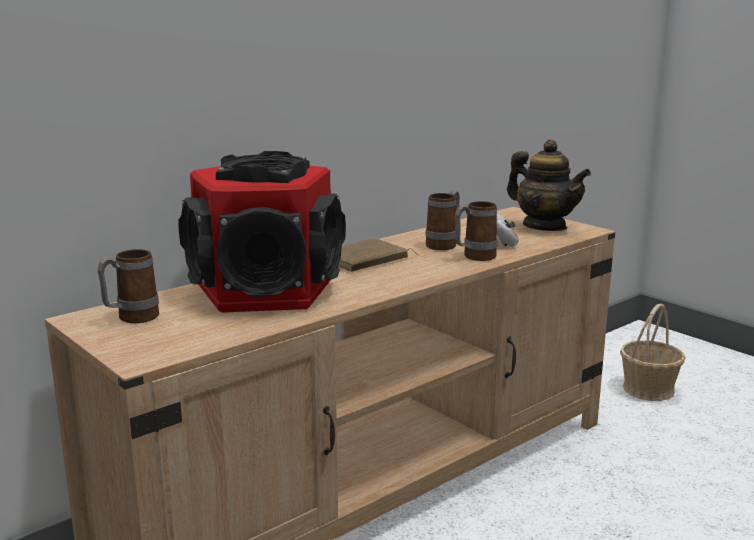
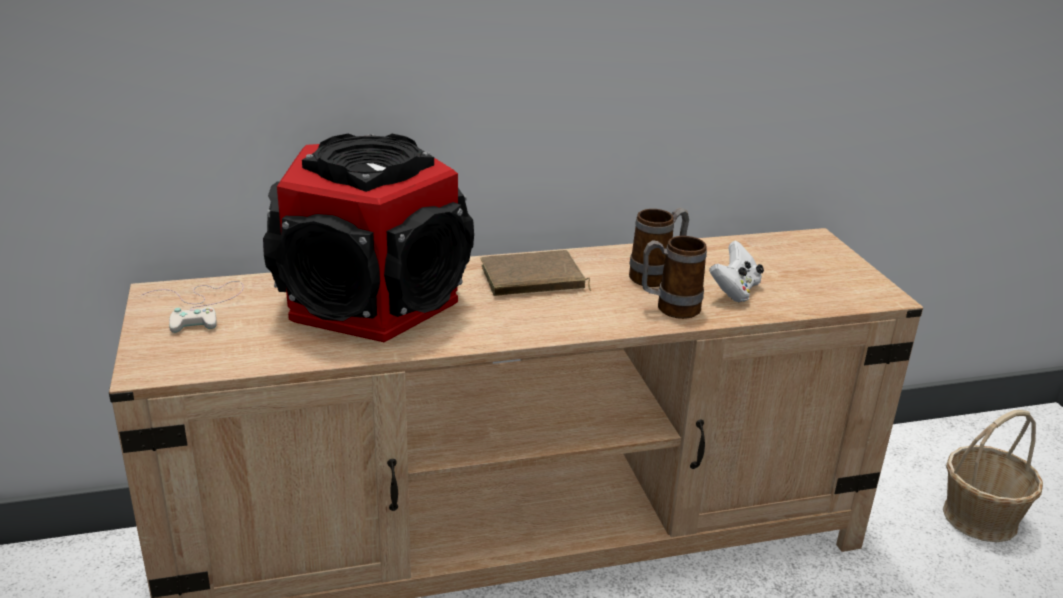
camera: 25 degrees right, 10 degrees up
mug [98,249,159,323] -> white game controller [142,281,244,333]
teapot [507,140,591,231] -> none

